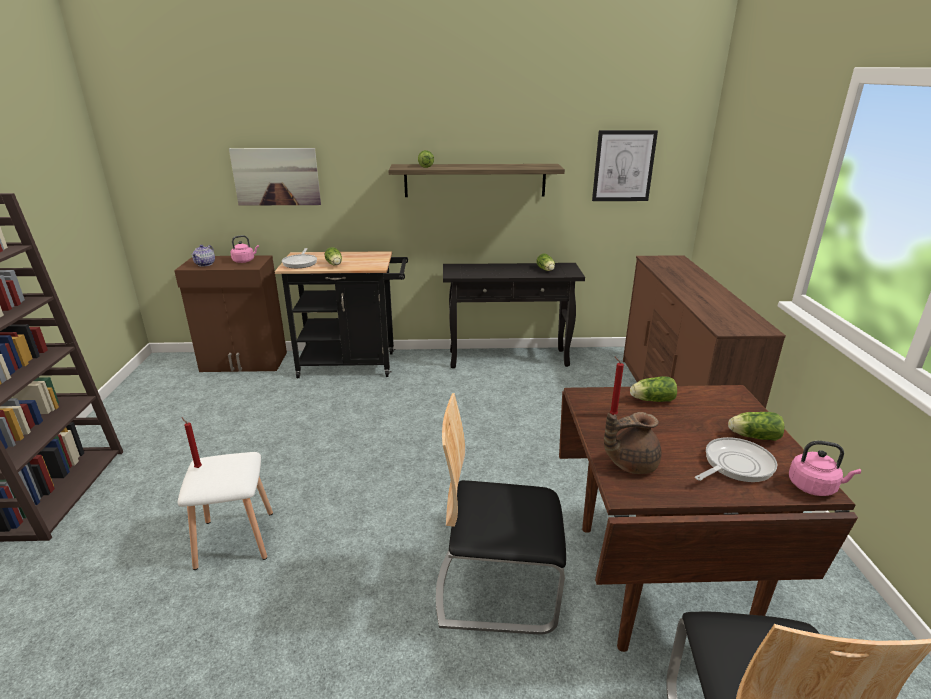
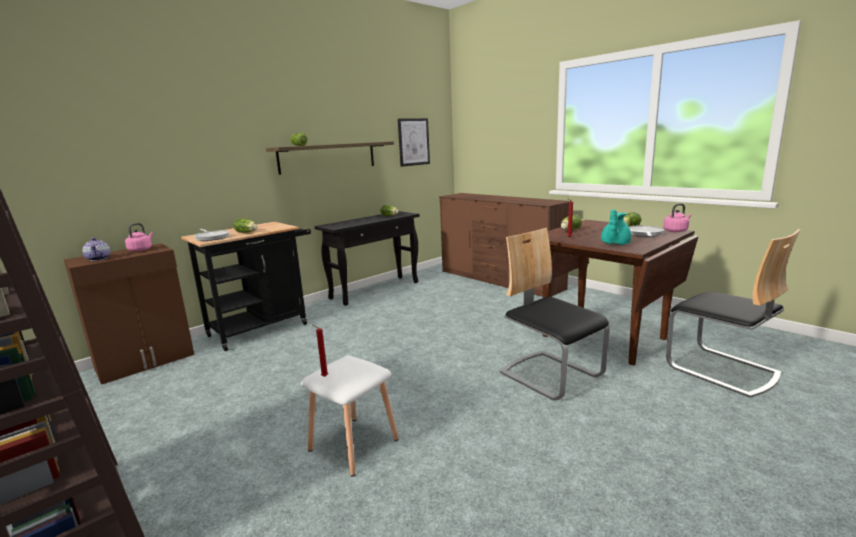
camera: 40 degrees left, 10 degrees down
picture [229,148,321,206] -> none
chair [436,393,566,635] -> chair turned 90 degrees clockwise [500,228,610,401]
brown teapot [604,412,662,474] -> turquoise teapot [601,209,631,245]

